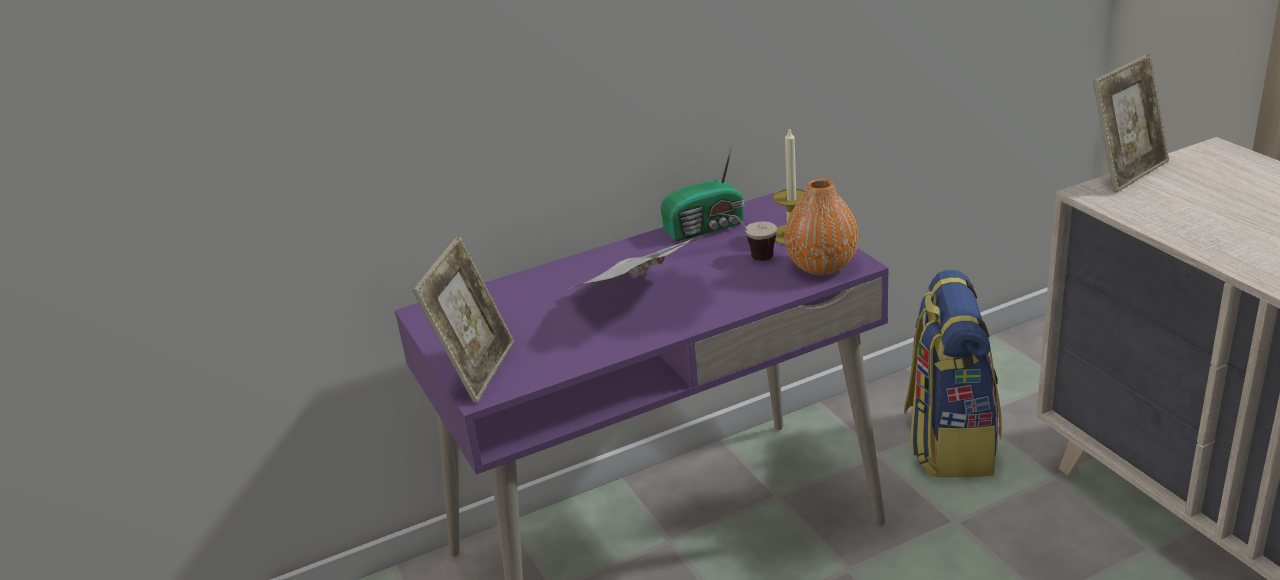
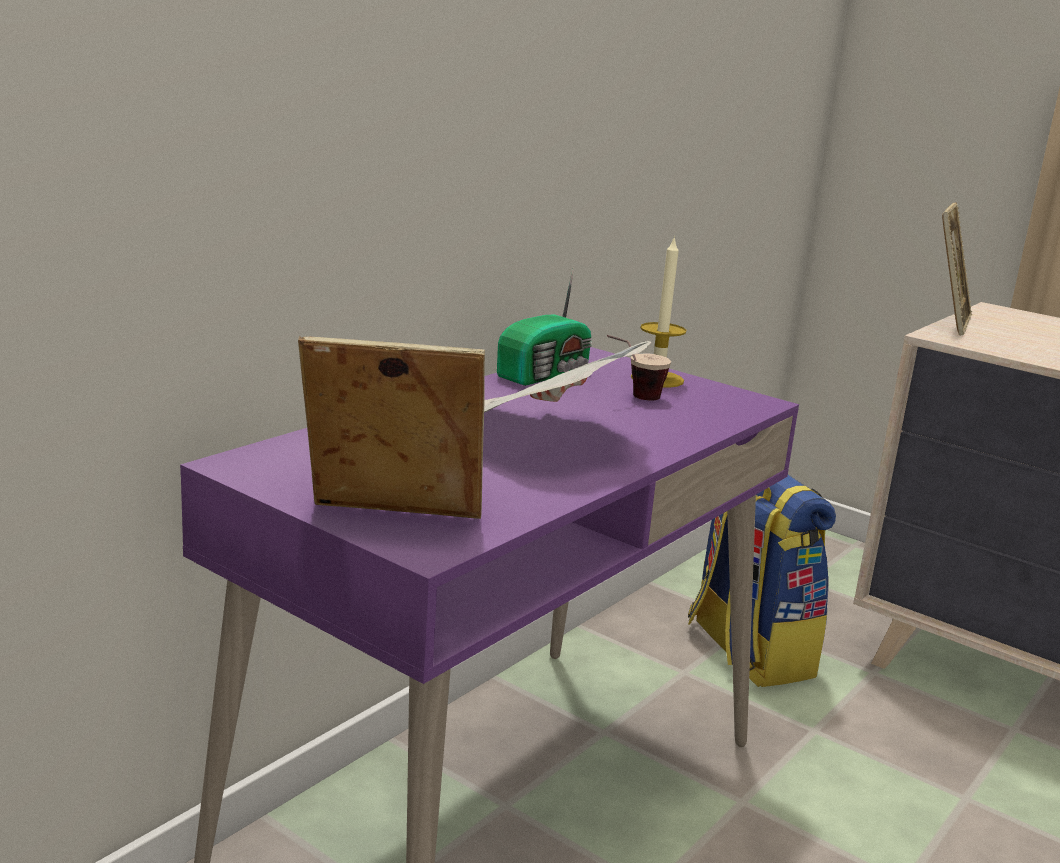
camera: 30 degrees left, 10 degrees down
picture frame [413,235,514,403] -> picture frame turned 75 degrees counterclockwise [298,336,485,519]
orange vase [784,179,859,275] -> none

